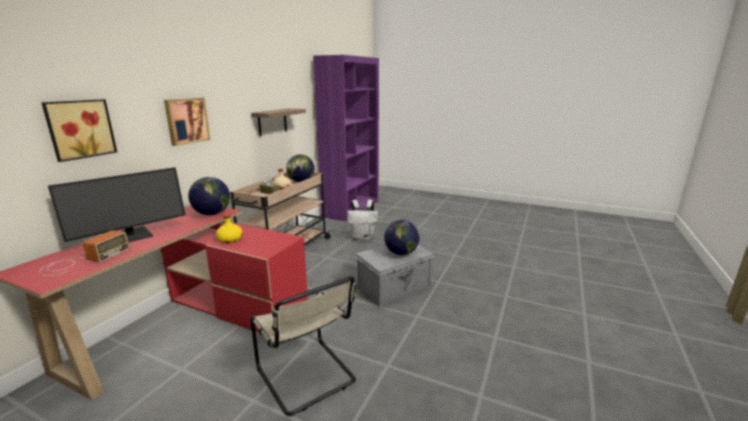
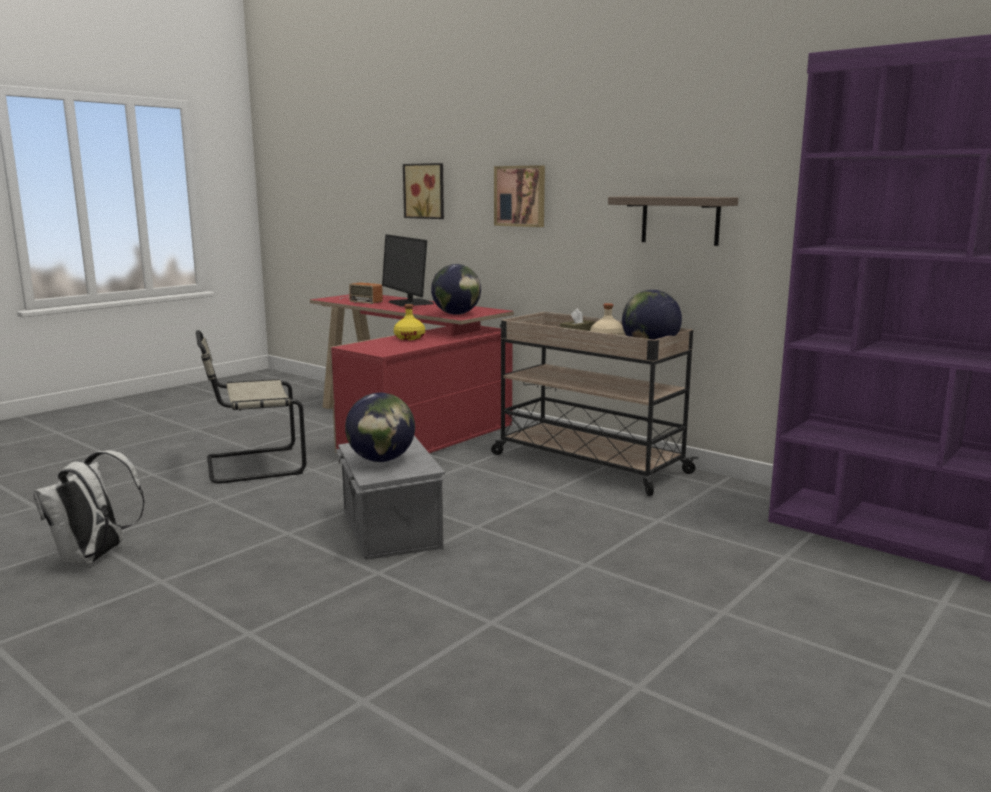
camera: 105 degrees right, 5 degrees down
white backpack [347,199,378,240] -> white backpack moved to [33,450,145,564]

